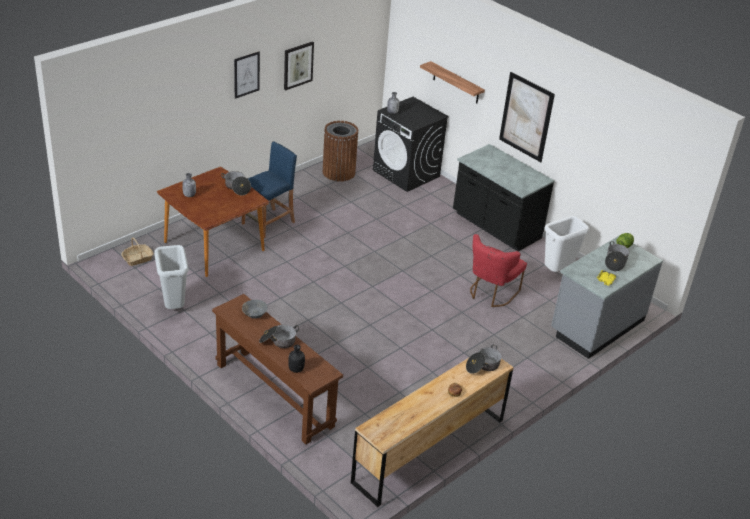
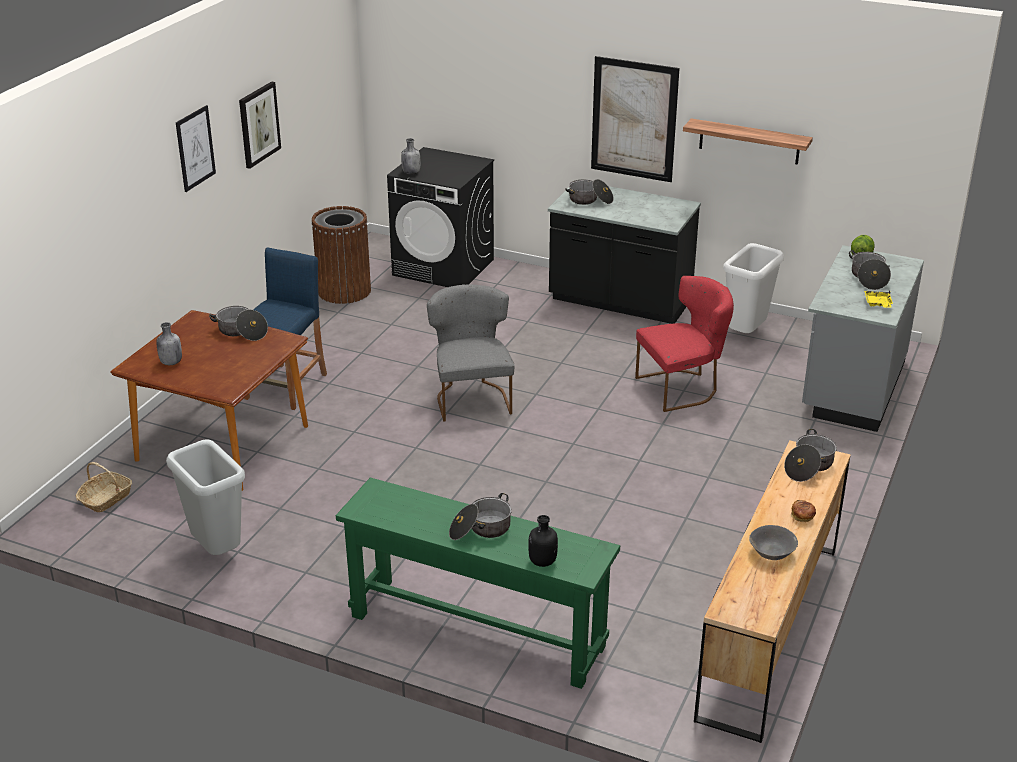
camera: 20 degrees left, 5 degrees down
brown console table [212,294,343,444] -> green console table [336,477,620,689]
grey bowl [242,300,268,318] -> grey bowl moved to [749,525,798,560]
shelf [420,61,485,103] -> shelf moved to [683,118,813,165]
red chair [470,234,527,307] -> red chair turned 120 degrees counterclockwise [635,276,734,412]
none -> grey chair [427,284,515,421]
none -> cooking pot [565,179,614,205]

